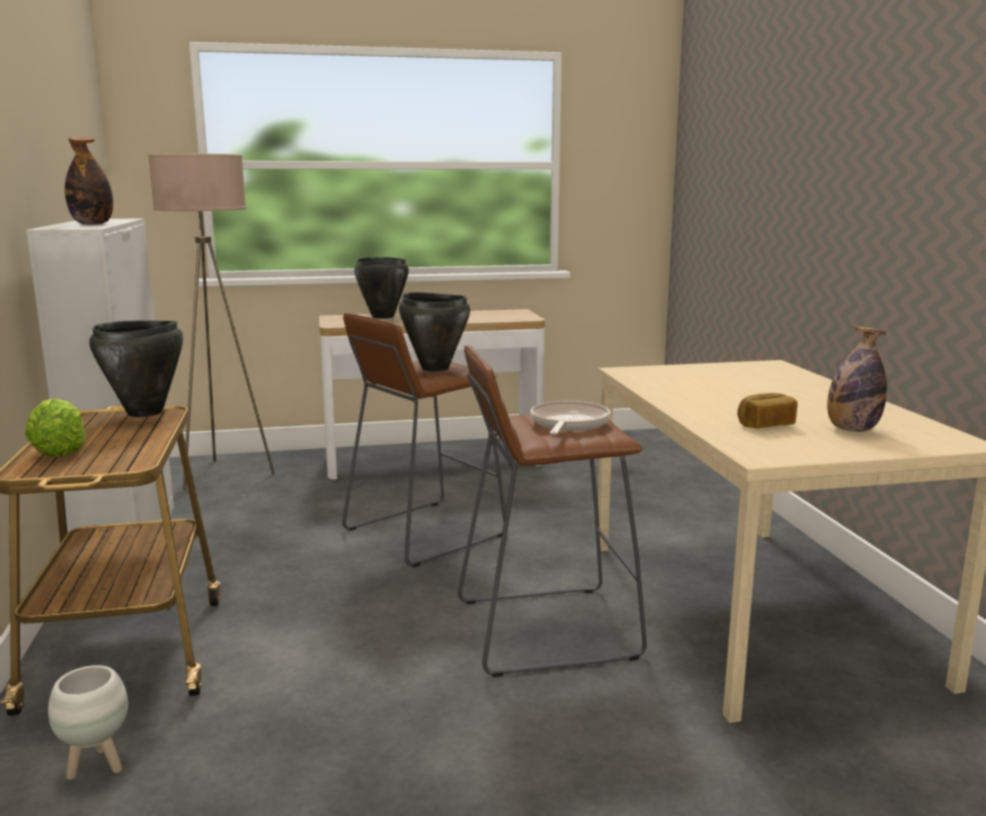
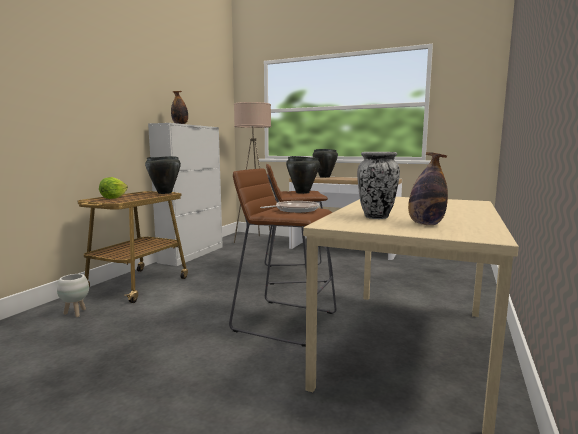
camera: 35 degrees right, 5 degrees down
bread [737,393,798,429] -> vase [357,152,400,219]

